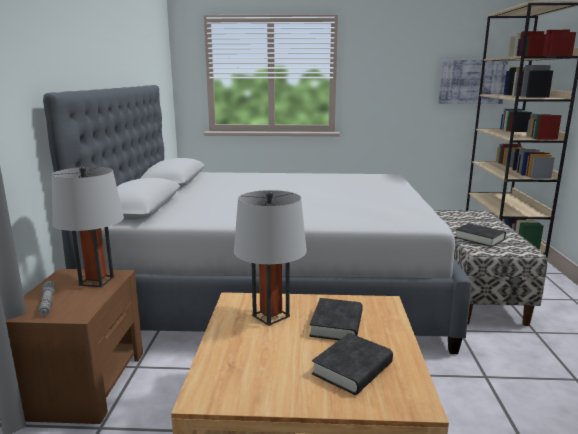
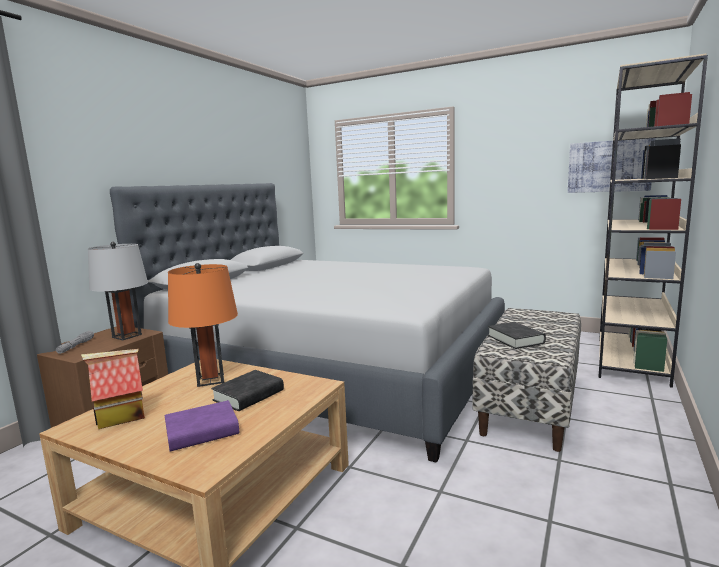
camera: 25 degrees right, 5 degrees down
grey table lamp [234,190,307,326] -> orange table lamp [168,263,238,387]
black book [312,333,393,395] -> purple book [164,400,239,452]
none -> toy house [81,349,145,429]

